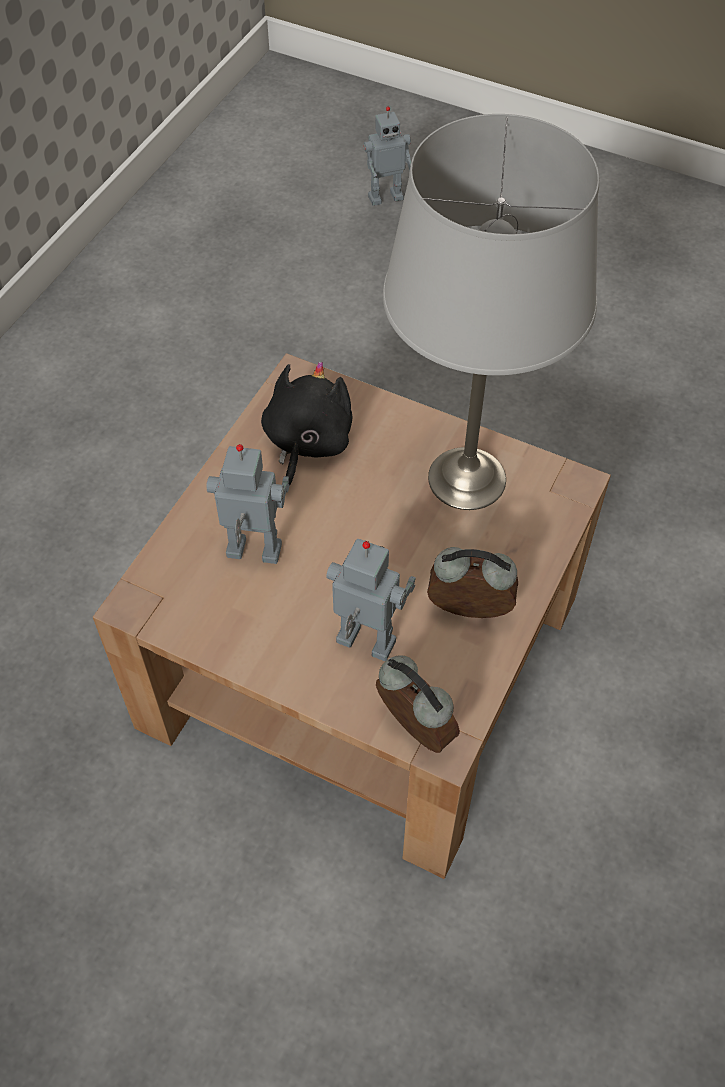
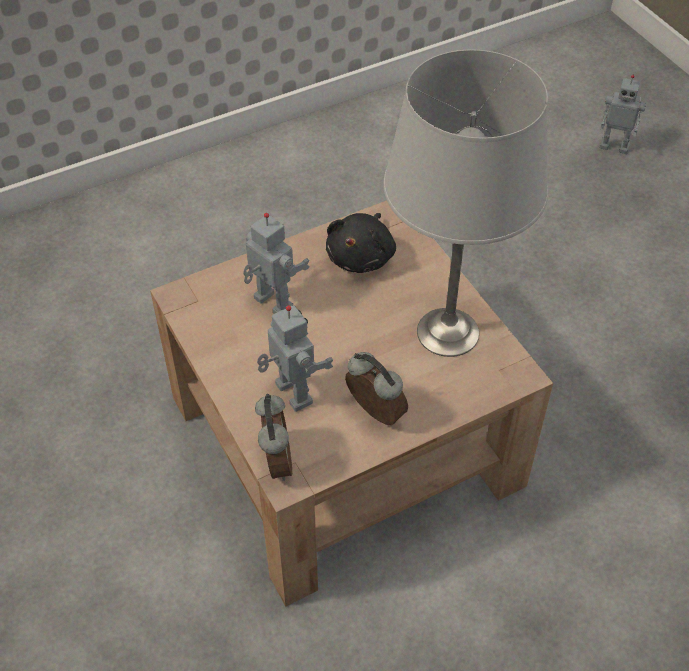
camera: 35 degrees right, 5 degrees down
black plush toy [261,361,352,493] -> black plush toy turned 150 degrees clockwise [326,213,396,273]

